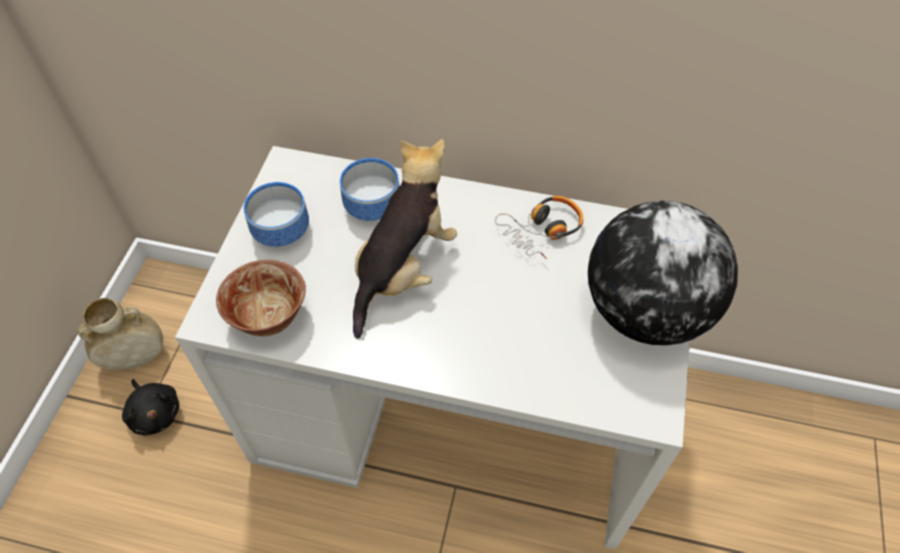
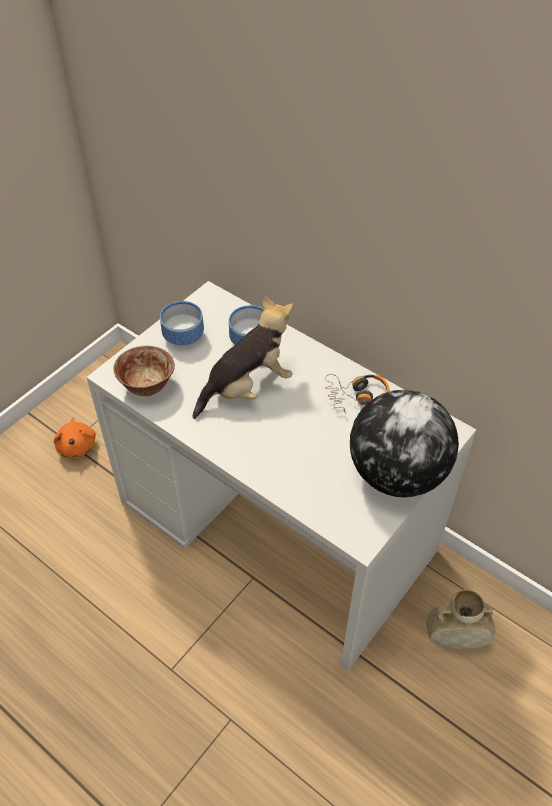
camera: 25 degrees right, 5 degrees down
beige vase [78,298,164,370] -> beige vase moved to [426,589,495,650]
black plush toy [122,379,180,436] -> orange plush toy [54,417,96,458]

